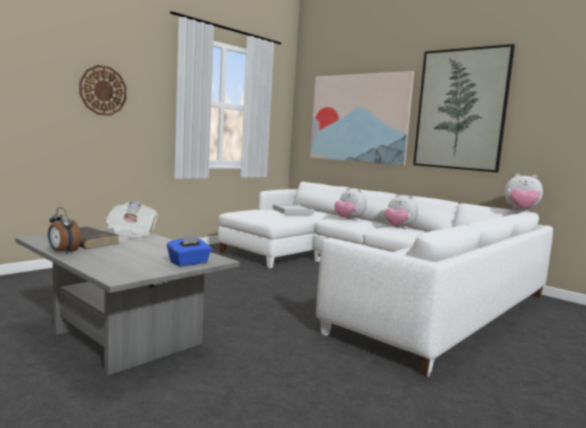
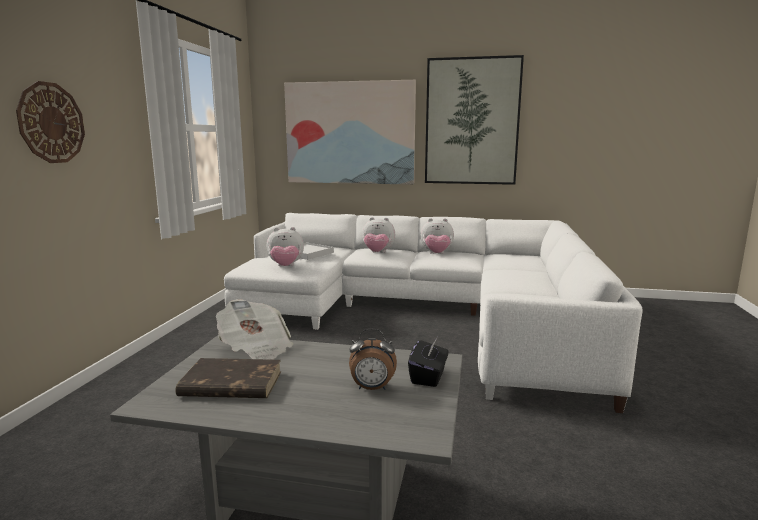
camera: 30 degrees left, 5 degrees up
alarm clock [48,207,81,254] -> alarm clock moved to [349,329,397,390]
blue tissue box [167,234,212,267] -> black tissue box [408,338,448,387]
plush toy [505,174,543,212] -> plush toy moved to [267,227,304,266]

